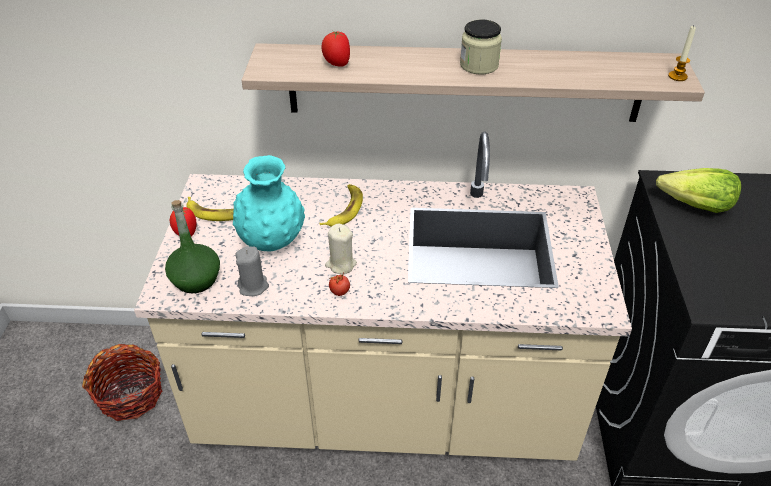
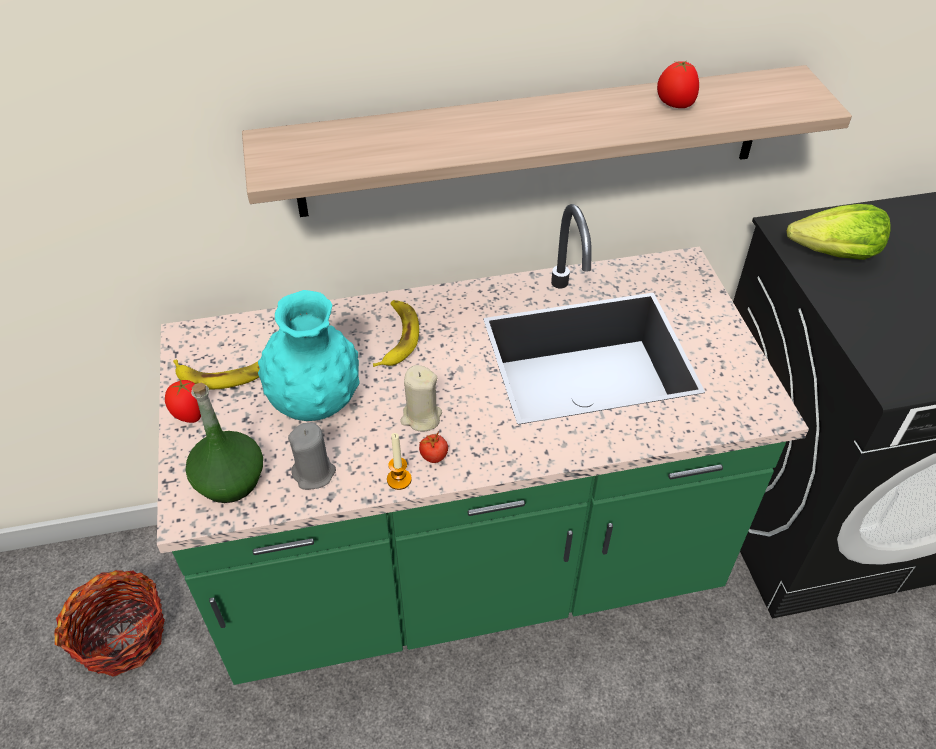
camera: 15 degrees left, 5 degrees up
beige counter [134,132,632,461] -> green counter [157,204,809,685]
tomato [321,31,350,67] -> tomato moved to [657,61,699,108]
jar [460,19,502,74] -> none
candle [668,26,696,81] -> candle moved to [387,433,412,490]

